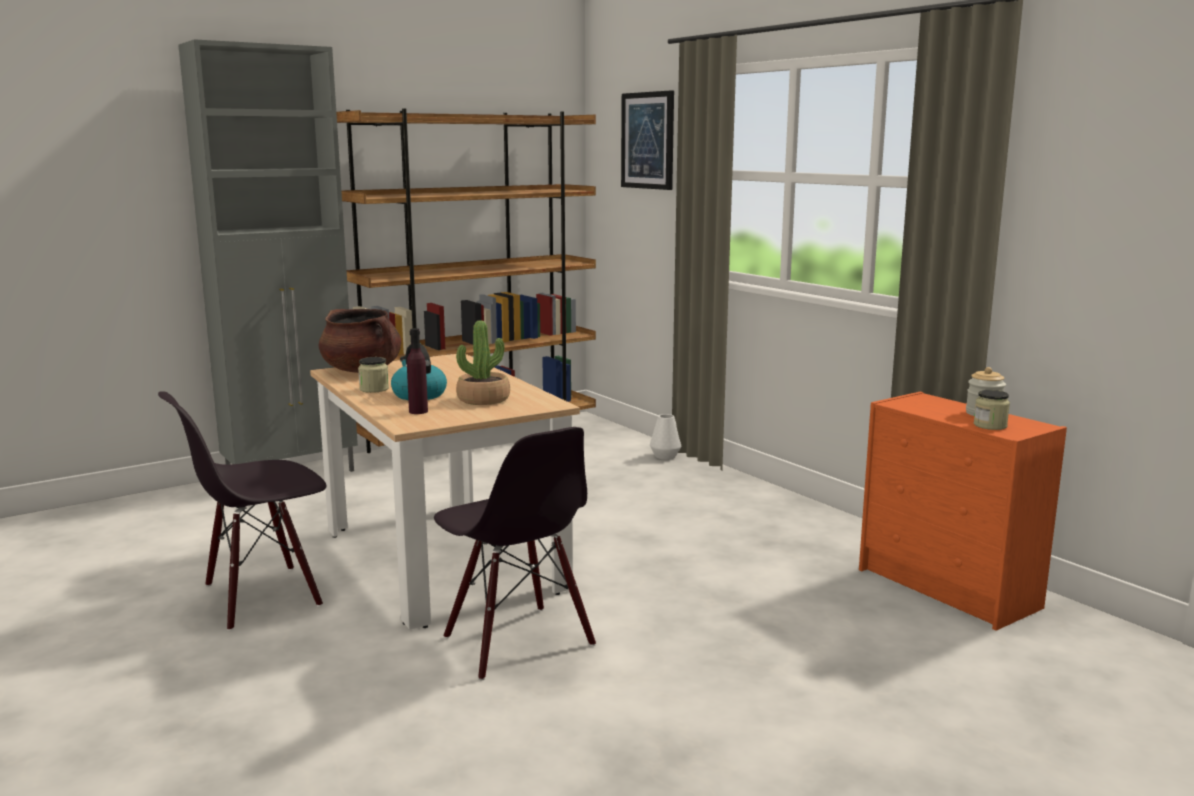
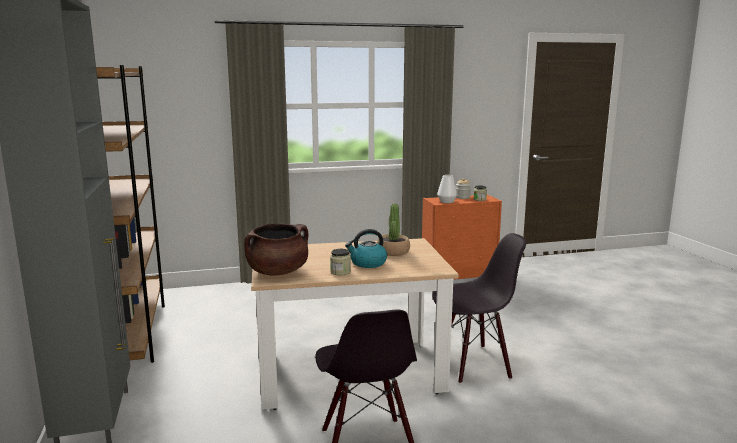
camera: 70 degrees left, 0 degrees up
purple bottle [407,328,428,414] -> none
picture [621,90,674,190] -> none
white vase [650,414,681,460] -> white vase moved to [437,175,458,203]

